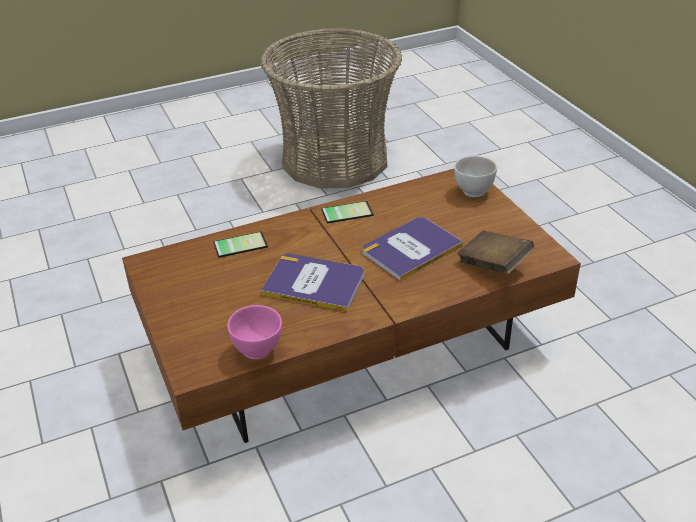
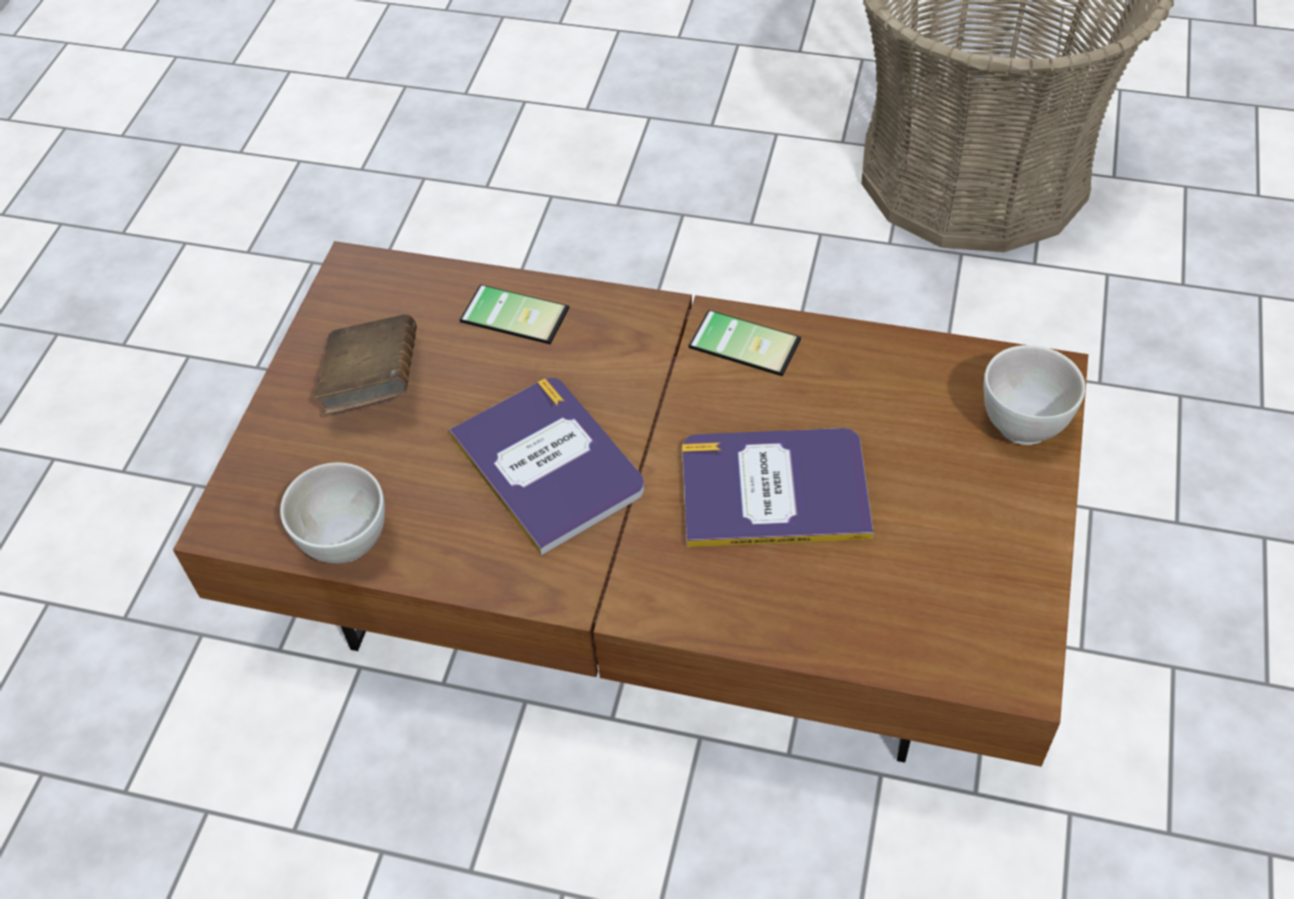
camera: 40 degrees right, 15 degrees up
pink bowl [227,305,282,360] -> white bowl [280,463,385,563]
brown book [457,231,534,275] -> brown book moved to [314,314,417,414]

